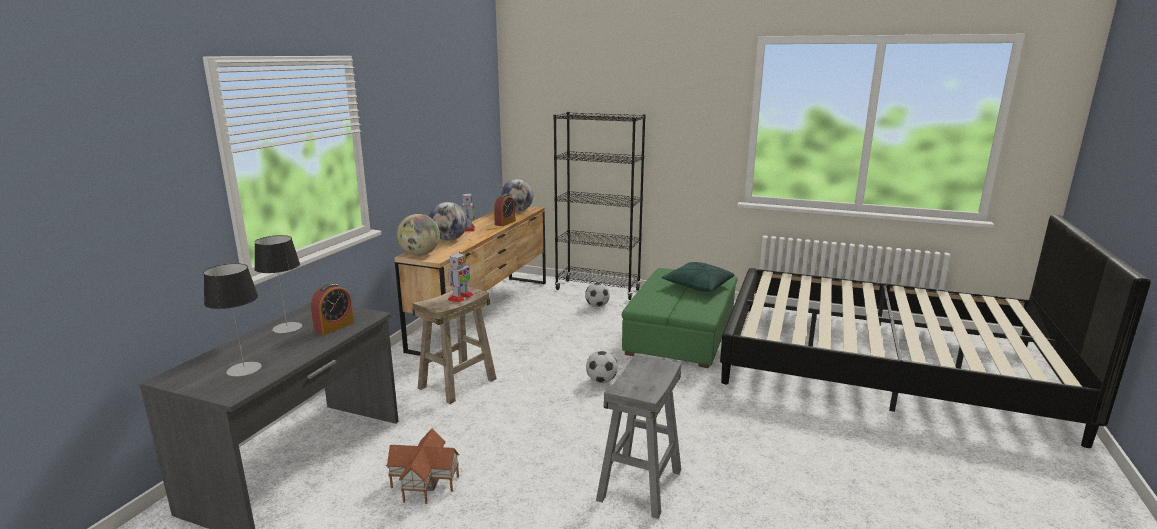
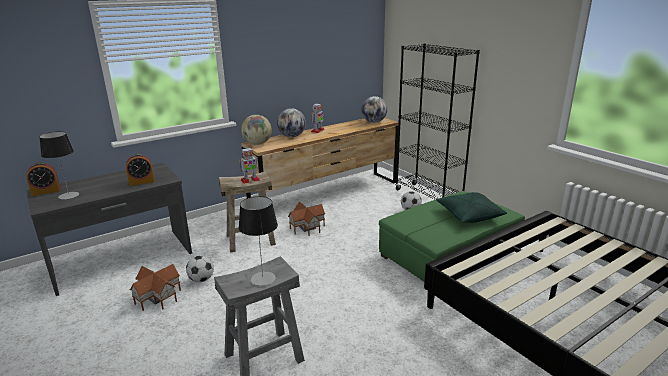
camera: 35 degrees right, 5 degrees up
table lamp [254,235,302,333] -> table lamp moved to [239,196,278,286]
alarm clock [494,194,516,226] -> alarm clock moved to [26,162,61,196]
football [586,351,618,383] -> football moved to [186,255,214,282]
none -> toy house [288,202,326,236]

